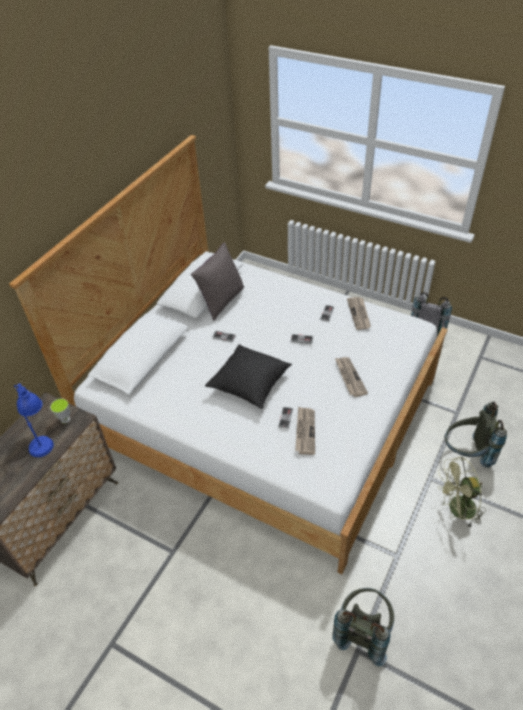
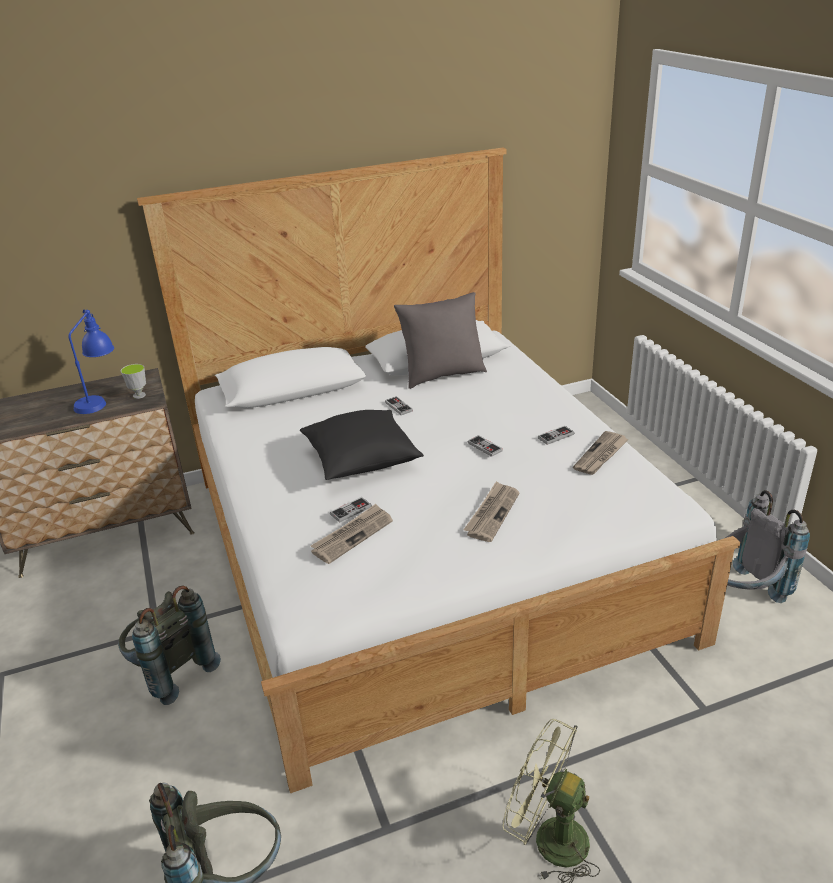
camera: 40 degrees right, 15 degrees down
grey backpack [445,402,507,468] -> grey backpack moved to [118,586,221,705]

